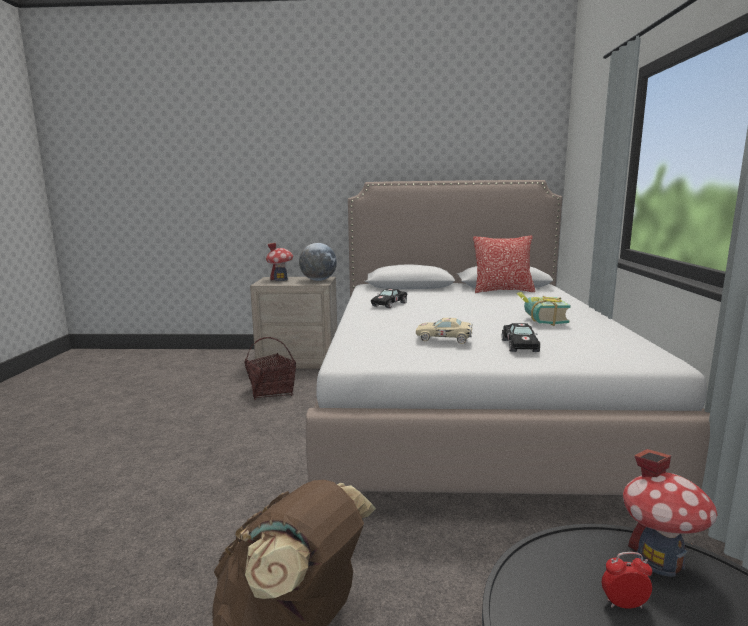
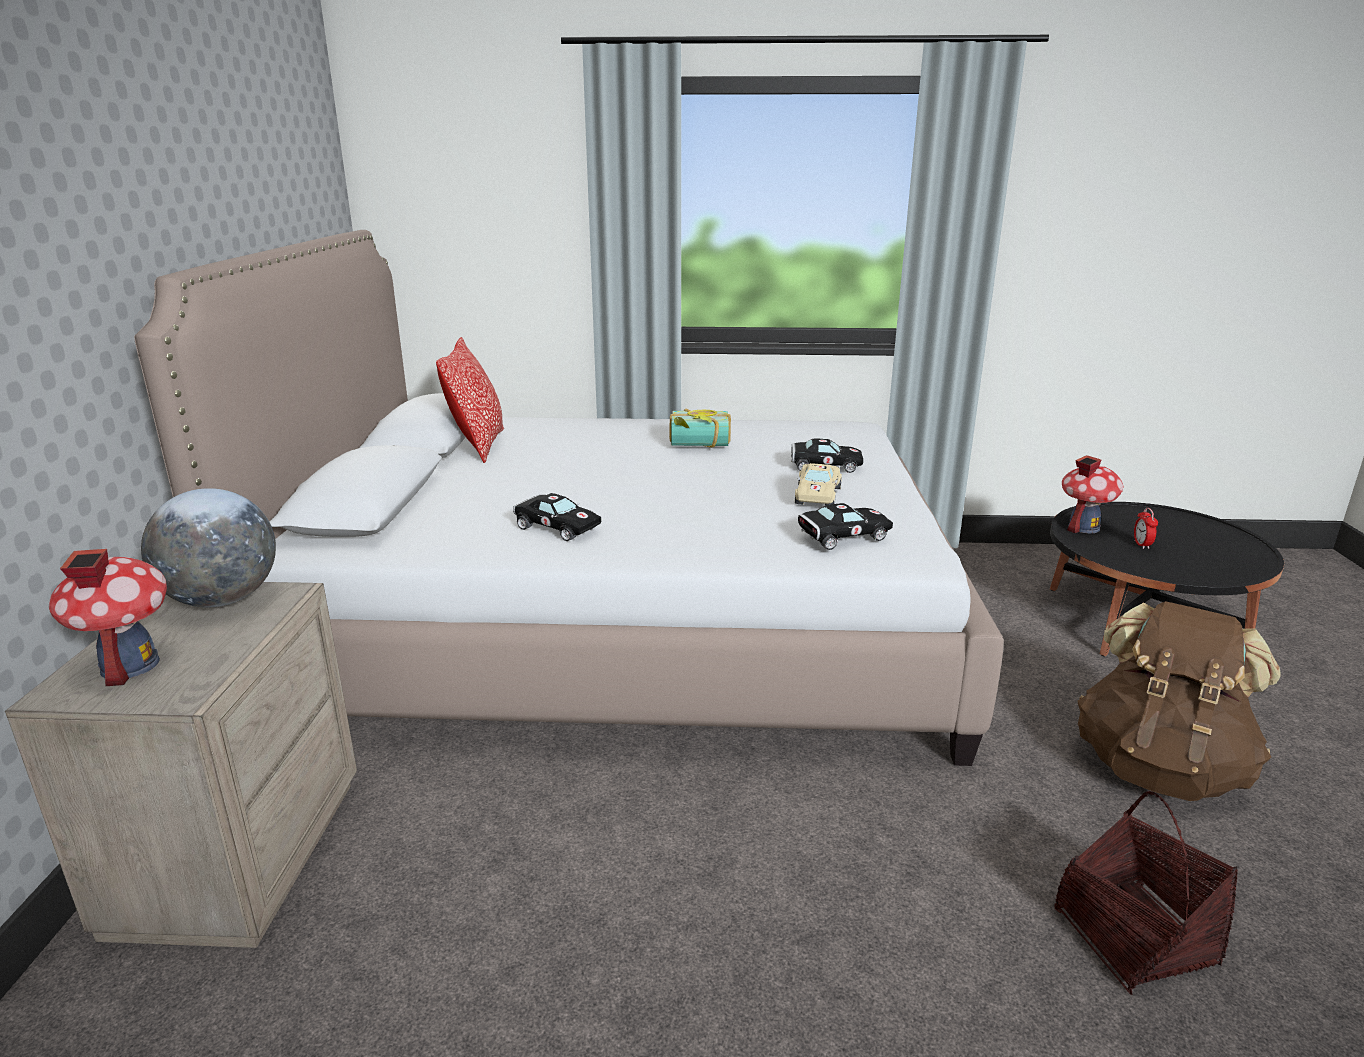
camera: 90 degrees left, 10 degrees up
basket [244,337,296,400] -> basket moved to [1054,791,1238,995]
none -> black toy car [798,503,893,550]

